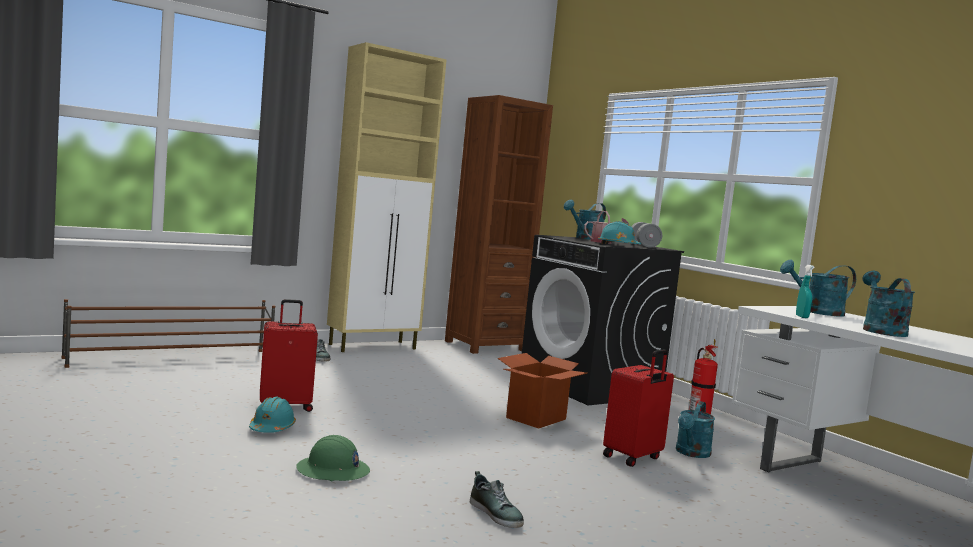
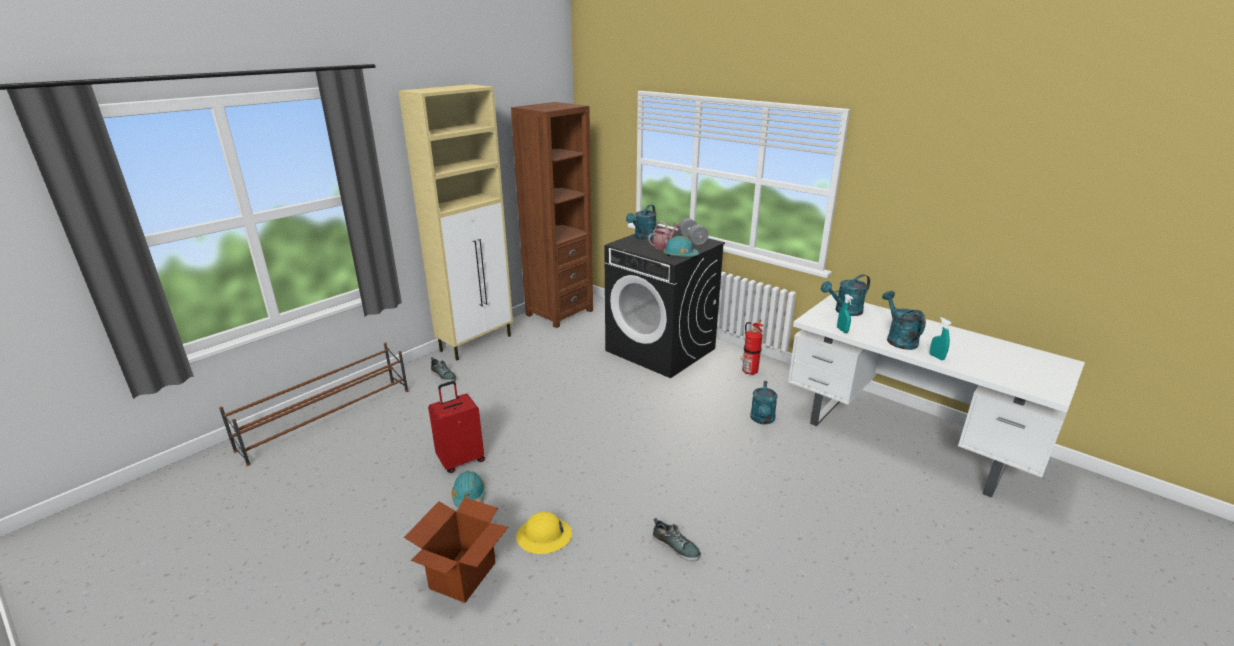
camera: 15 degrees left, 20 degrees up
green hard hat [296,435,370,481] -> yellow hard hat [516,512,572,554]
cardboard box [497,353,587,429] -> cardboard box moved to [404,497,508,603]
red suitcase [603,349,674,467] -> none
none -> turquoise spray bottle [930,317,952,360]

